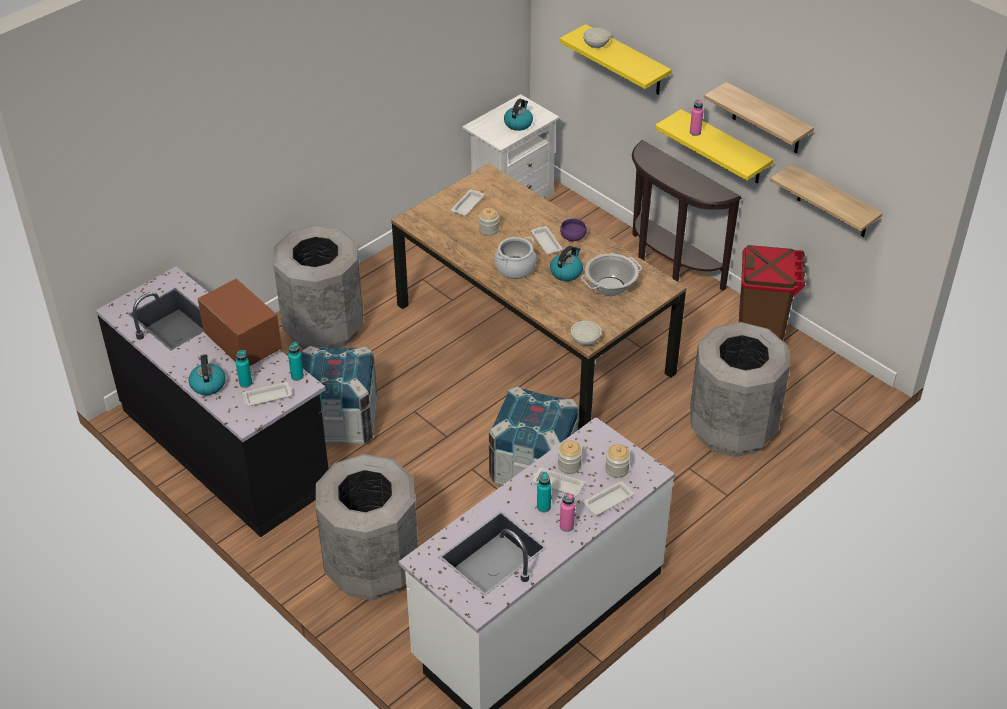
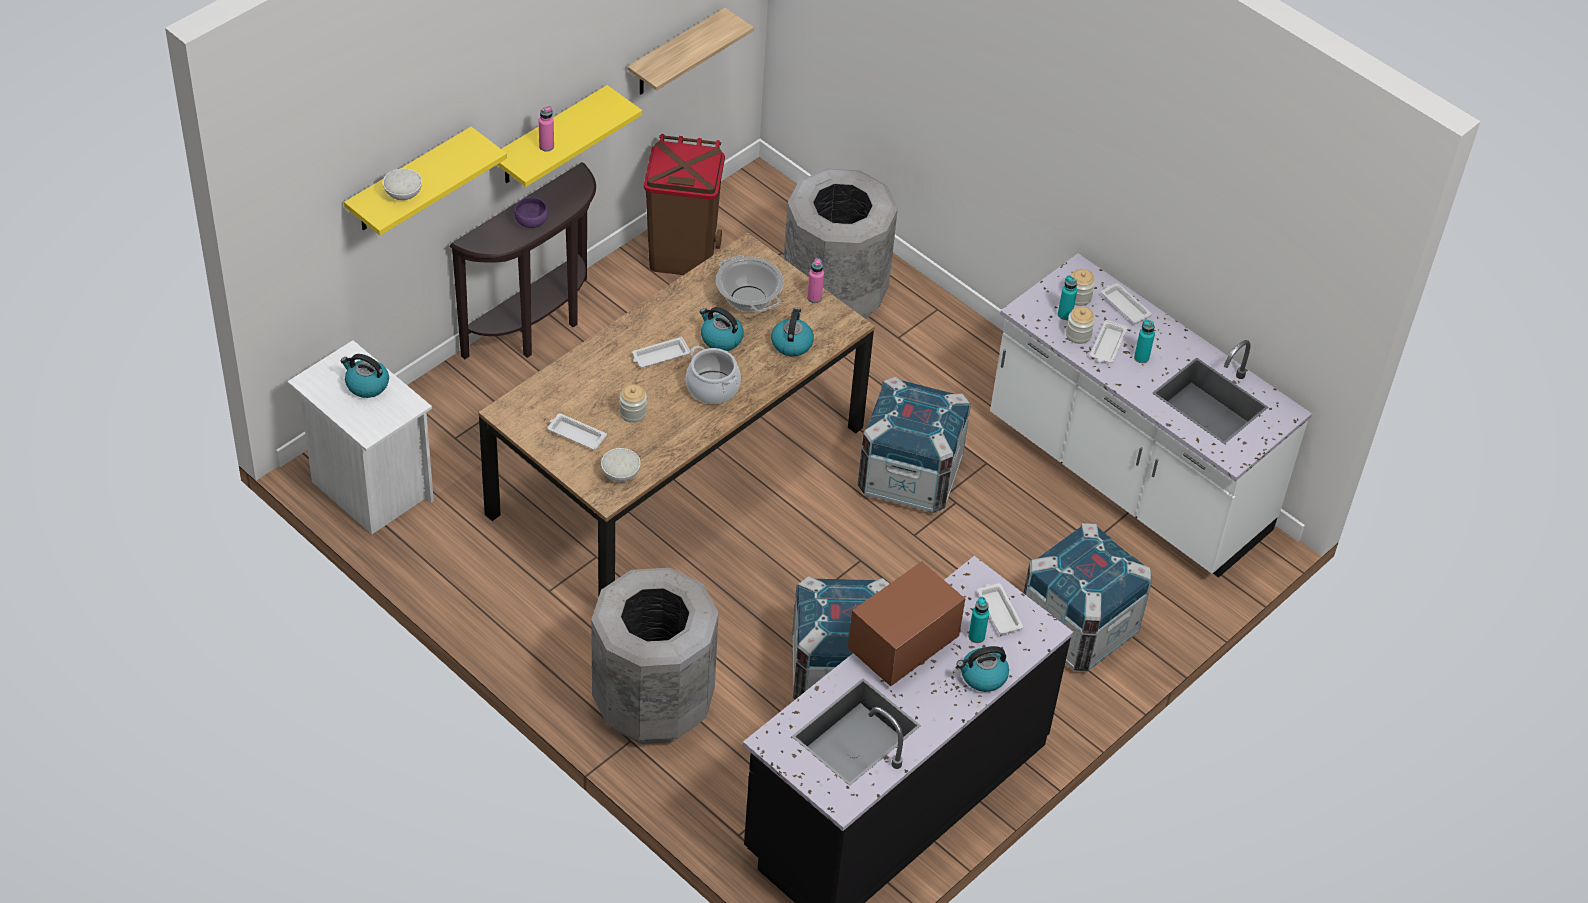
camera: 95 degrees left, 5 degrees up
turquoise bottle [288,342,304,381] -> turquoise bottle moved to [1058,275,1077,320]
grey trash can [316,454,418,600] -> crate [1023,523,1152,672]
purple bowl [560,218,587,241] -> purple bowl moved to [514,198,548,228]
pink bottle [560,493,575,532] -> pink bottle moved to [807,258,824,303]
white bowl [571,321,601,345] -> white bowl moved to [601,448,640,482]
shelf [704,82,814,153] -> none
none -> kettle [771,308,814,356]

